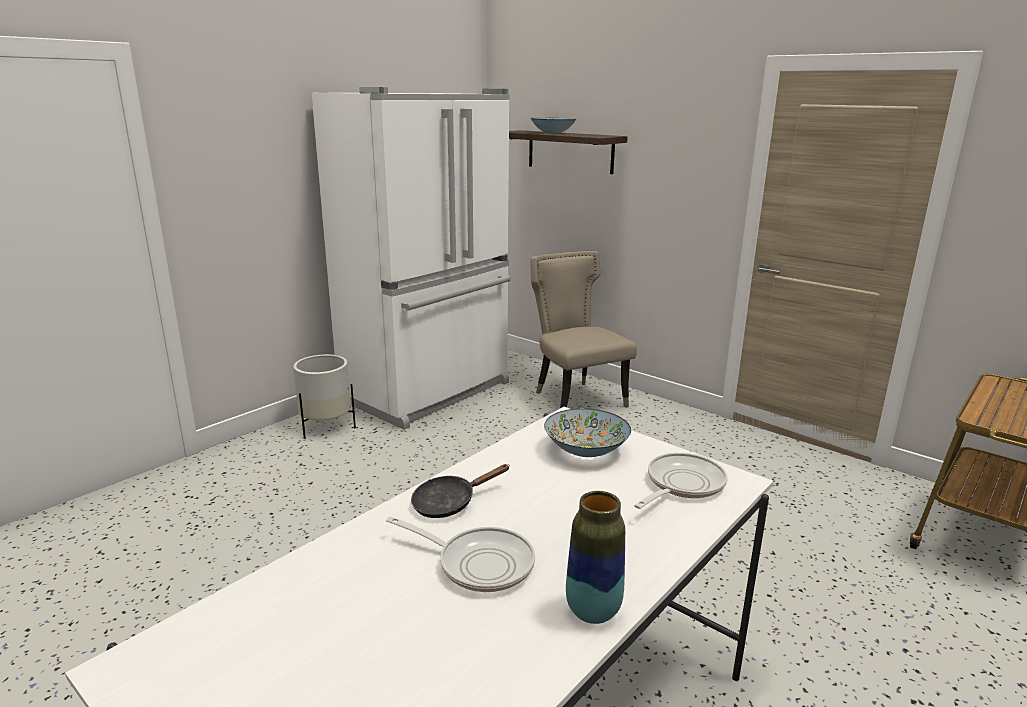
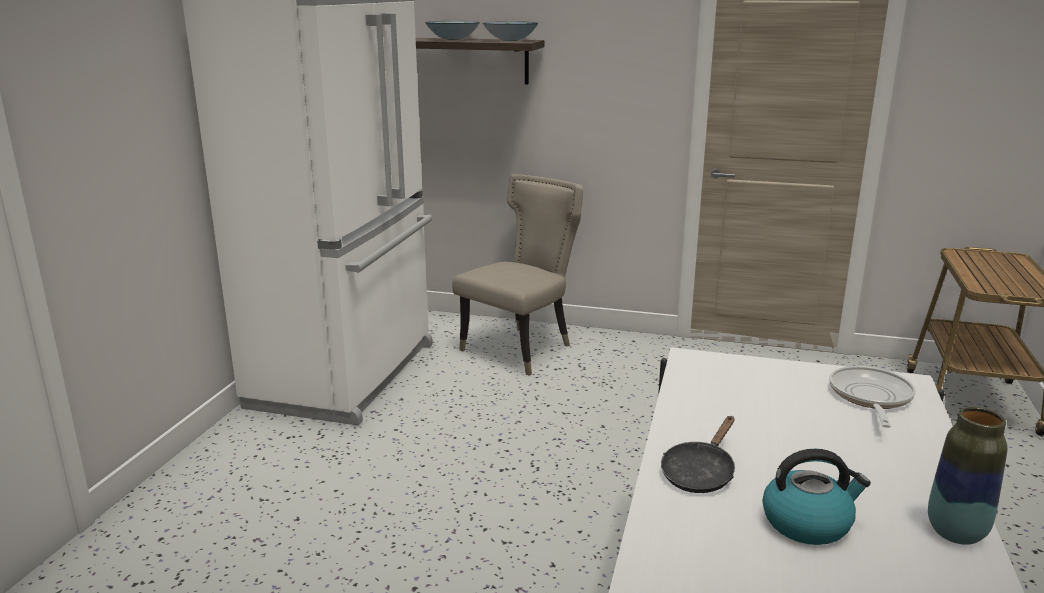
camera: 25 degrees left, 0 degrees up
white planter [293,354,356,439] -> none
frying pan [386,516,535,592] -> kettle [762,449,871,545]
beige chair [530,251,637,408] -> beige chair turned 90 degrees clockwise [452,174,583,376]
bowl [544,408,631,457] -> bowl moved to [483,21,538,41]

